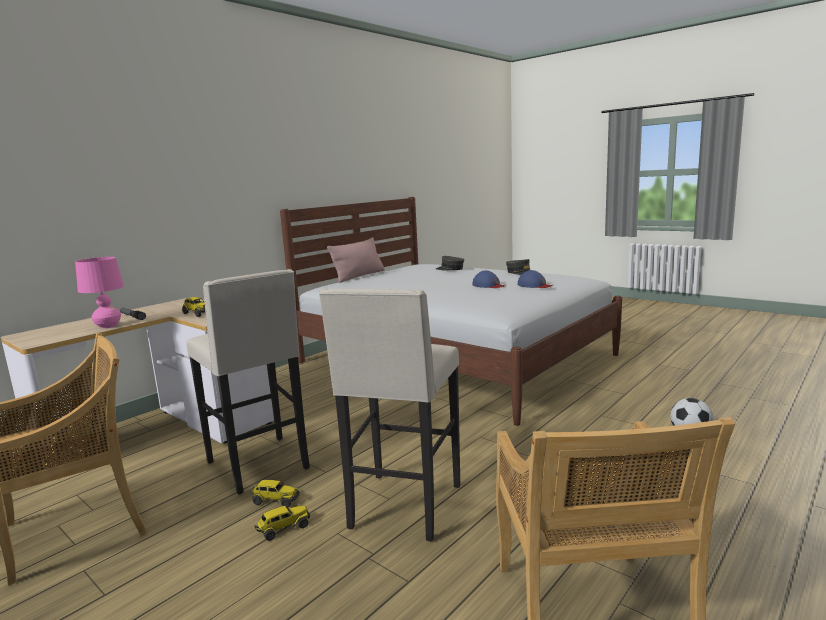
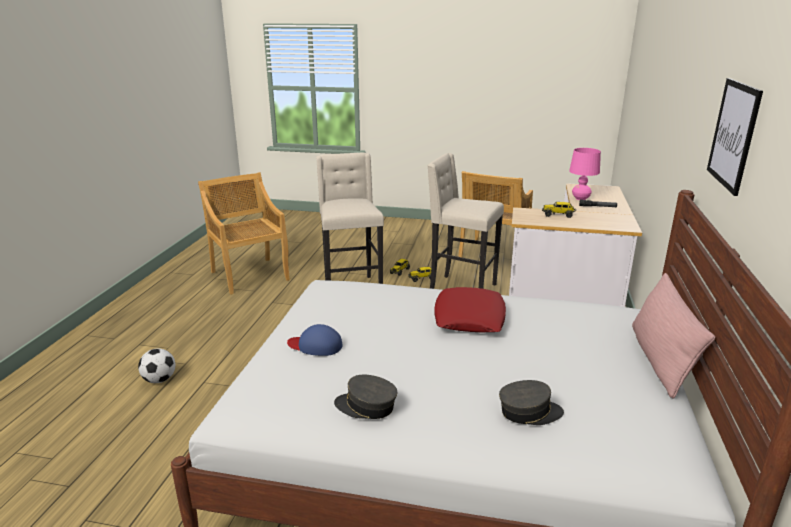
camera: 150 degrees right, 10 degrees up
blue cap [473,270,505,288] -> none
none -> red pillow [435,287,506,332]
none -> picture [707,78,763,196]

